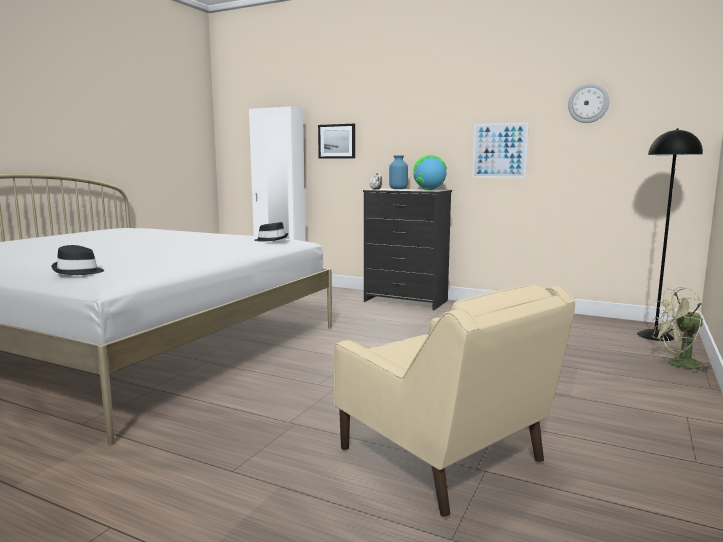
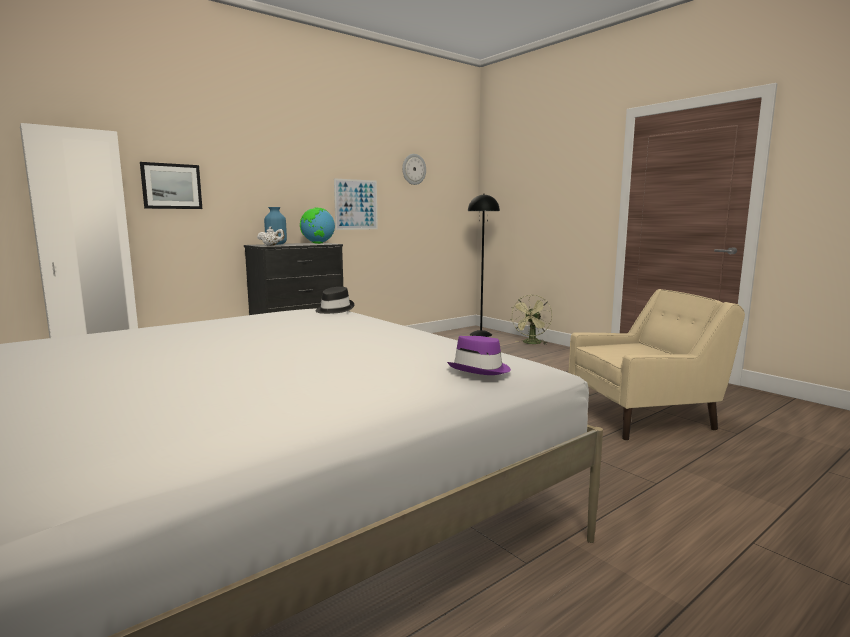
camera: 65 degrees left, 0 degrees up
black hat [51,245,104,275] -> purple hat [447,336,511,375]

